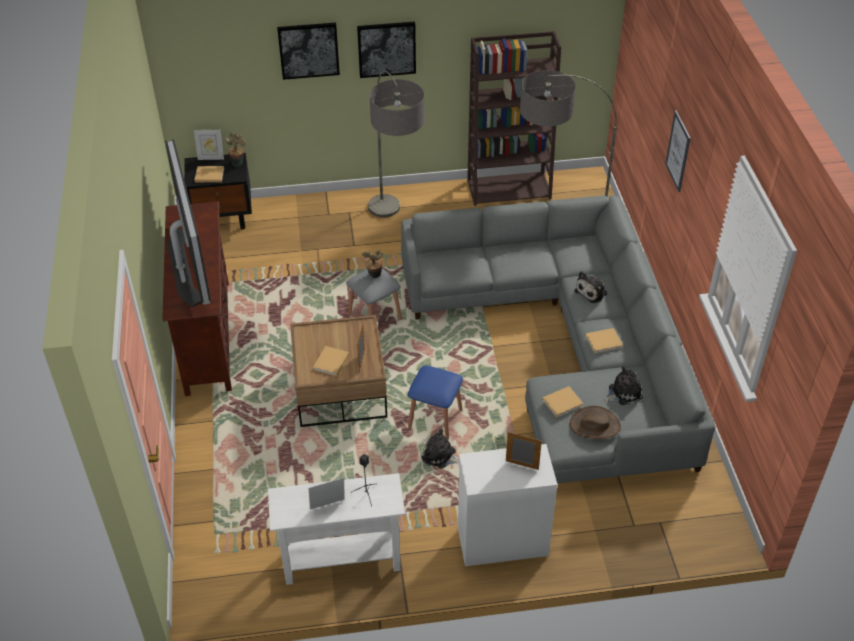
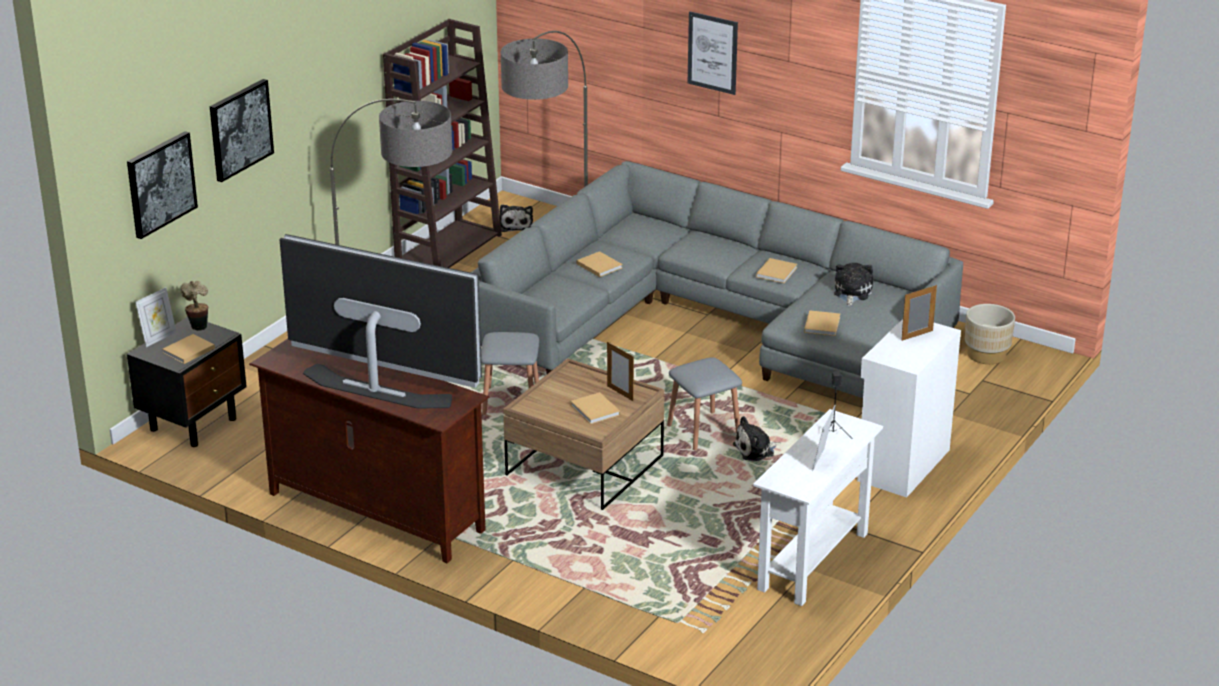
camera: 50 degrees left, 15 degrees down
picture [357,22,416,78] -> picture moved to [127,131,198,239]
potted plant [362,250,383,278] -> none
blue stool [408,366,463,440] -> grey stool [667,357,742,451]
brown hat [570,406,621,439] -> none
plush toy [574,271,607,303] -> plush toy moved to [499,204,533,232]
none -> beige book [577,251,623,277]
none -> beige planter [965,304,1015,364]

